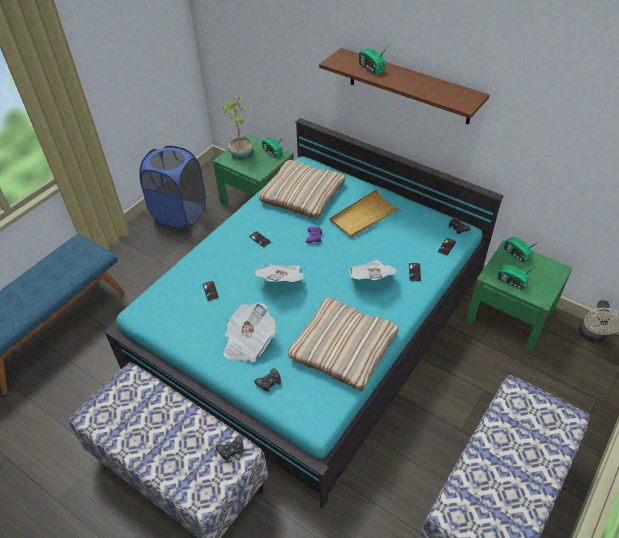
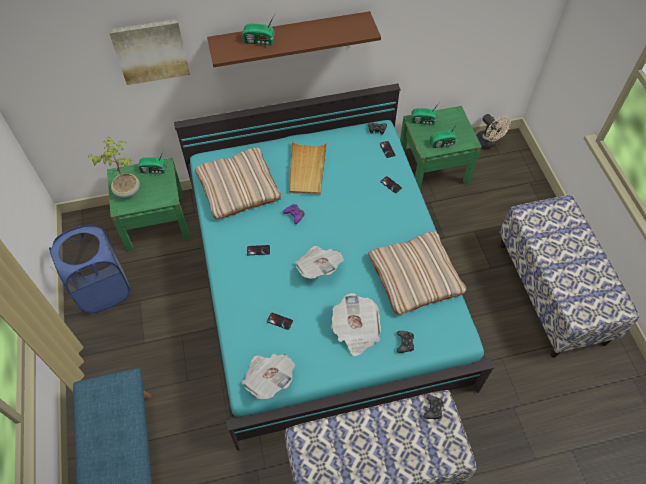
camera: 50 degrees left, 10 degrees up
newspaper [349,260,397,280] -> newspaper moved to [241,354,295,399]
none -> picture [109,19,190,85]

